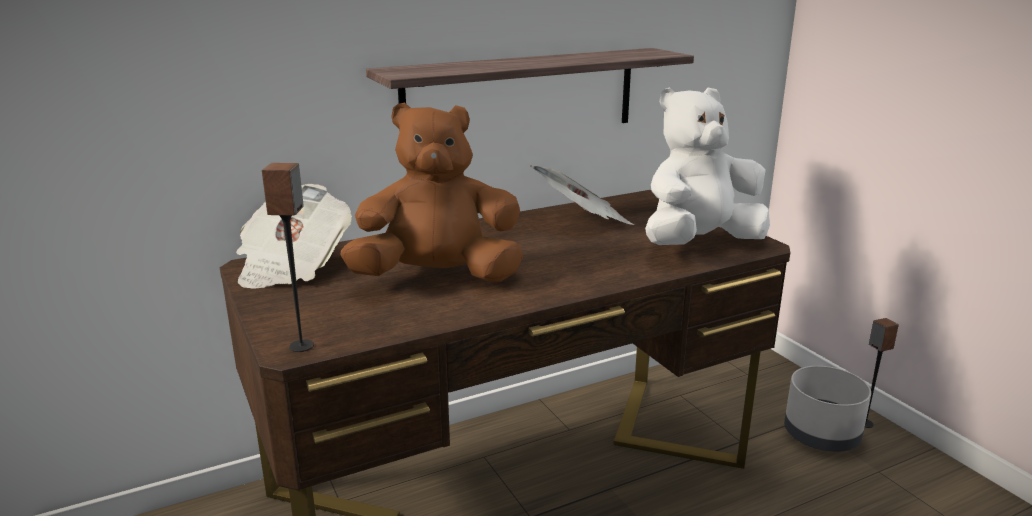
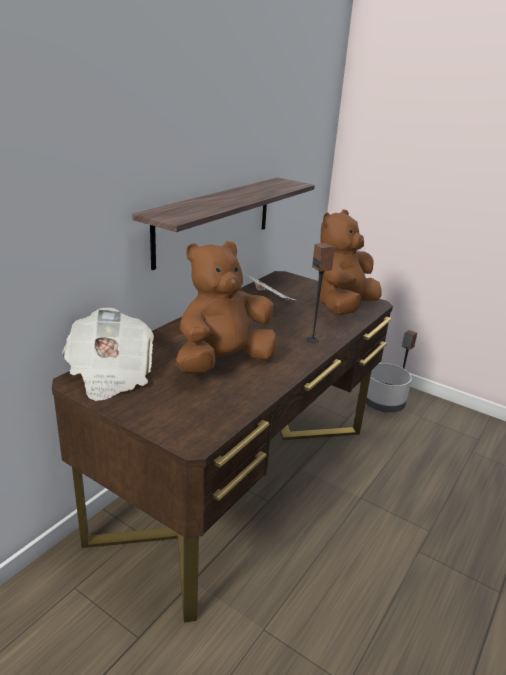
camera: 30 degrees left, 5 degrees up
speaker [262,163,314,352] -> speaker moved to [306,243,335,343]
white plush toy [645,88,770,245] -> brown plush toy [316,209,381,315]

